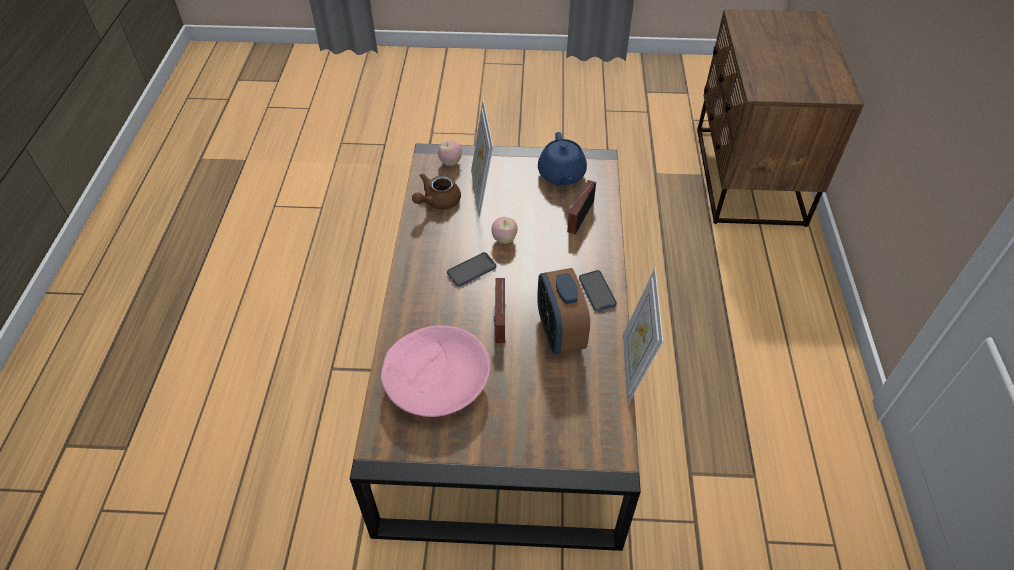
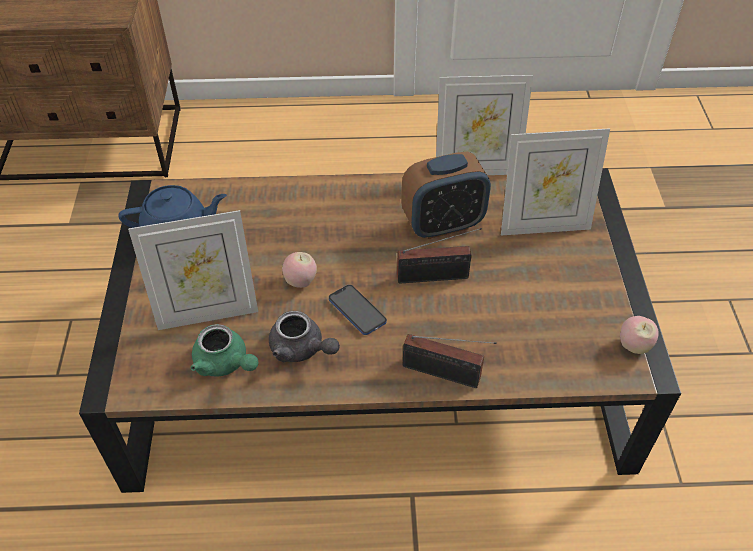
camera: 95 degrees left, 0 degrees up
pink bowl [381,325,491,417] -> none
brown teapot [412,174,461,210] -> green teapot [191,324,259,376]
apple [438,141,462,166] -> apple moved to [620,316,659,354]
radio [567,180,596,235] -> radio moved to [403,334,497,388]
phone [579,270,617,312] -> none
none -> grey teapot [269,311,340,362]
none -> picture frame [501,128,610,235]

